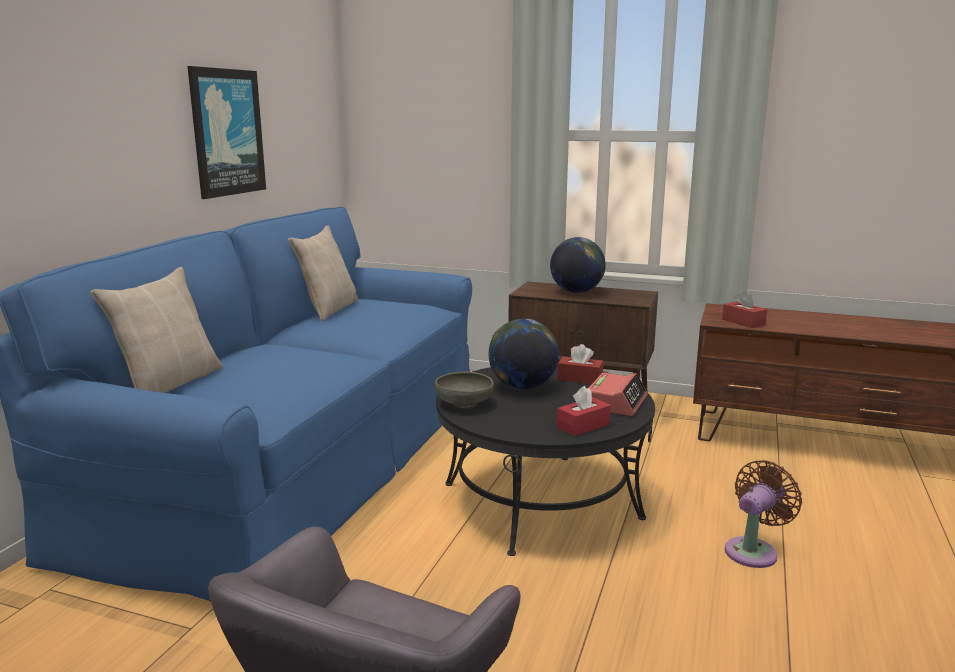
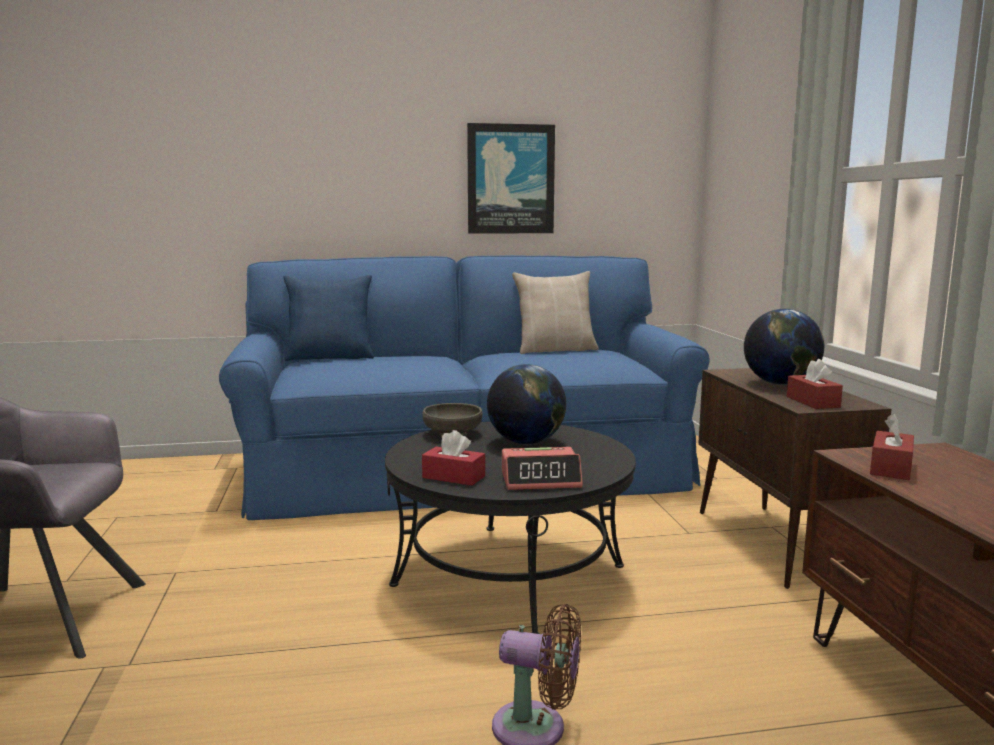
camera: 60 degrees right, 5 degrees down
beige pillow [91,267,223,393] -> blue pillow [284,275,374,361]
red tissue box [557,344,603,384] -> red tissue box moved to [787,359,843,409]

